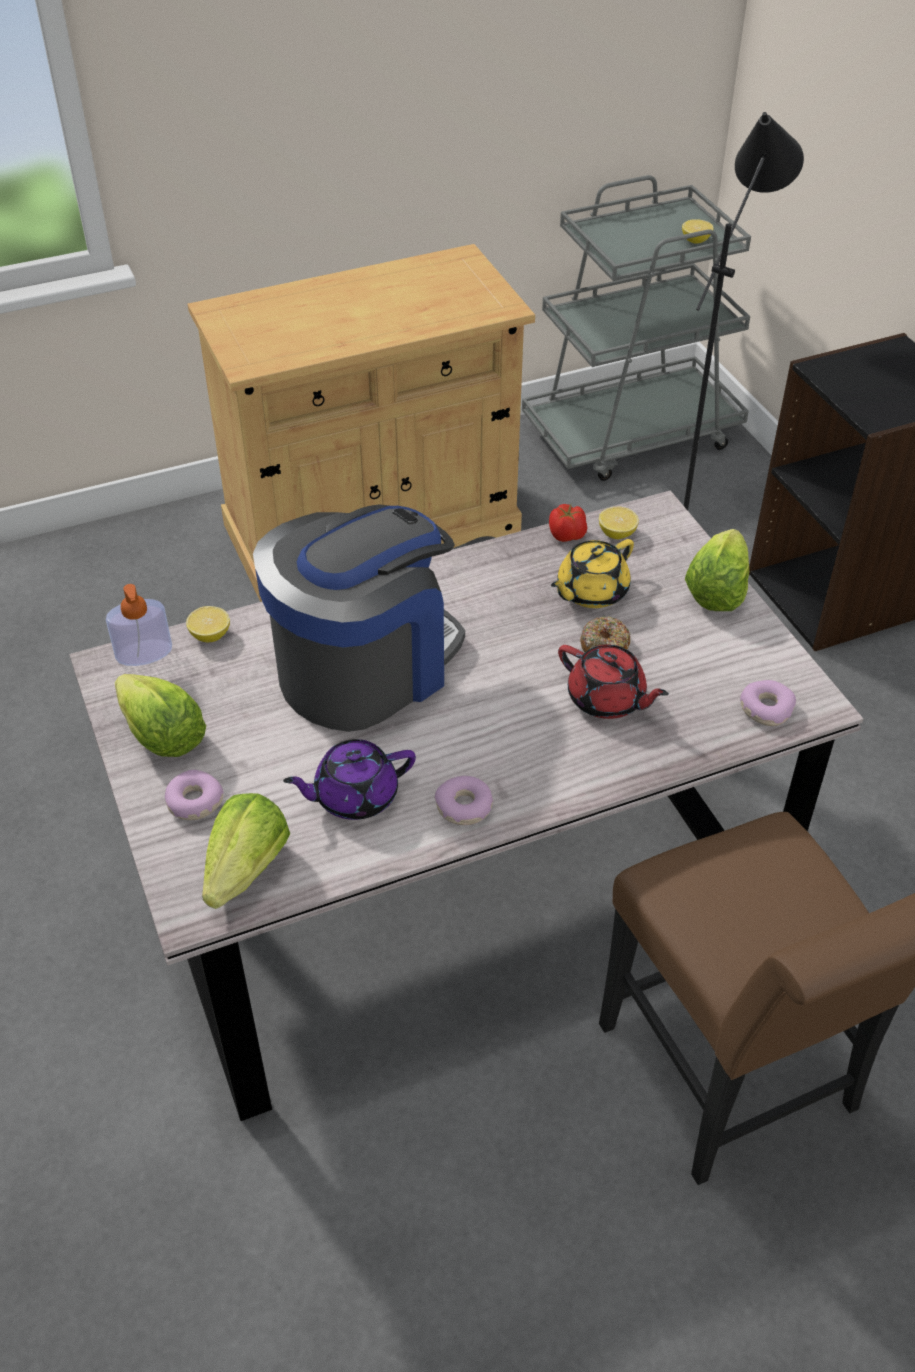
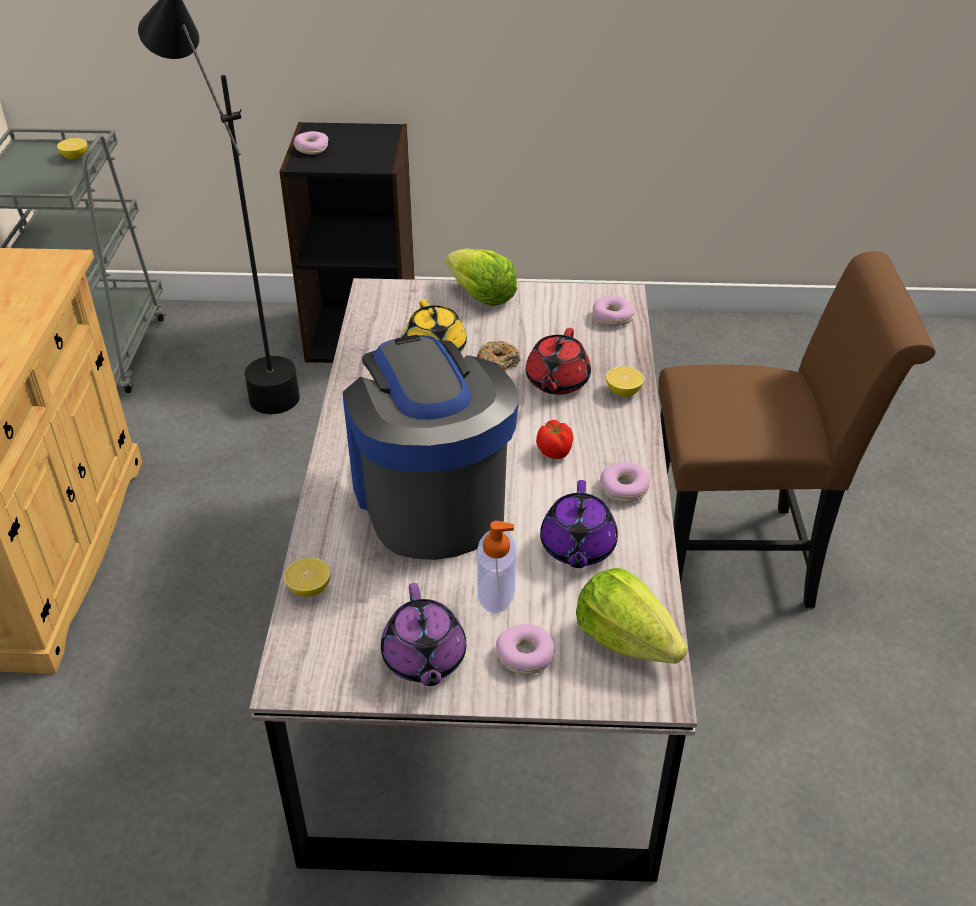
camera: 65 degrees left, 5 degrees down
soap dispenser [106,584,172,666] -> soap dispenser moved to [477,521,516,613]
lettuce [115,674,206,757] -> purple teapot [381,583,466,686]
tomato [549,504,587,542] -> tomato moved to [536,420,573,459]
red teapot [558,644,669,719] -> red teapot turned 135 degrees clockwise [525,328,591,395]
lemon [599,507,639,539] -> lemon moved to [606,366,644,397]
none -> donut [294,131,328,155]

